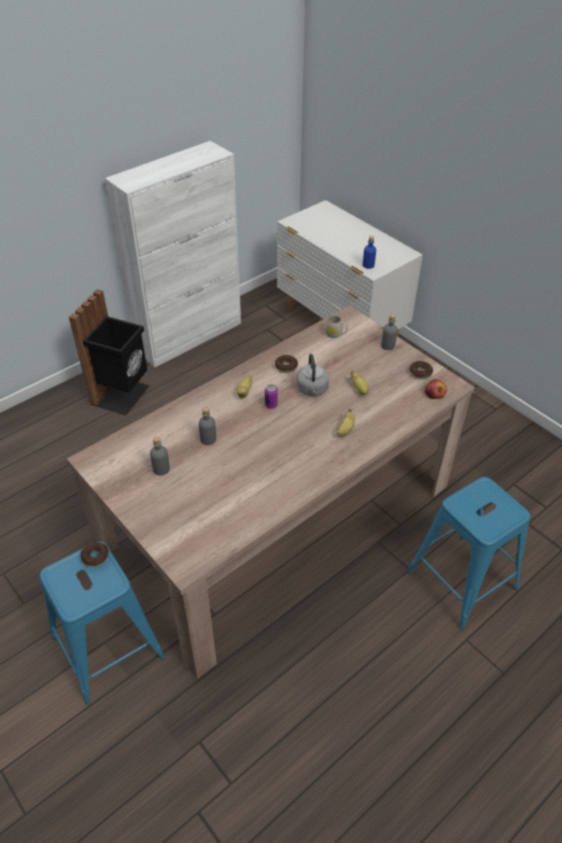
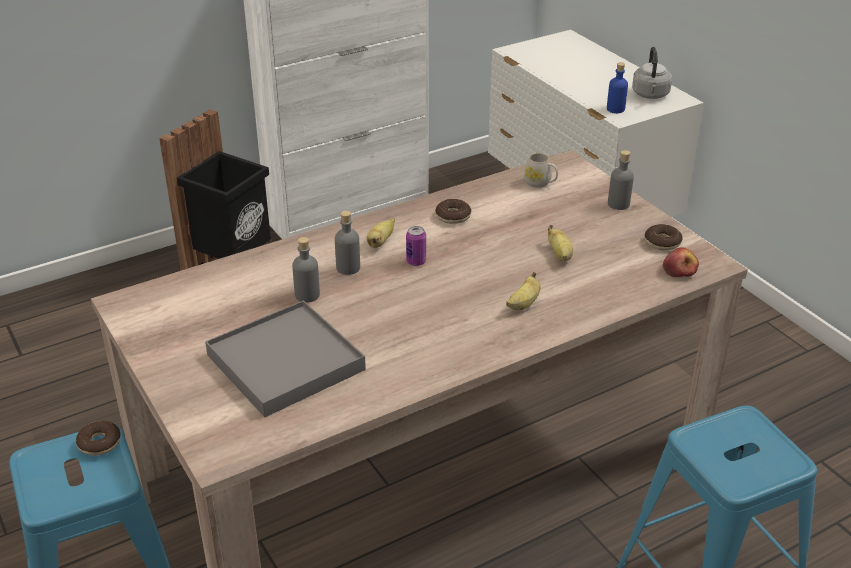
camera: 10 degrees right, 10 degrees down
grey bottle [150,436,170,476] -> grey bottle moved to [335,211,360,275]
grey kettle [297,354,329,396] -> grey kettle moved to [632,47,672,99]
none -> grey tray [205,300,366,417]

